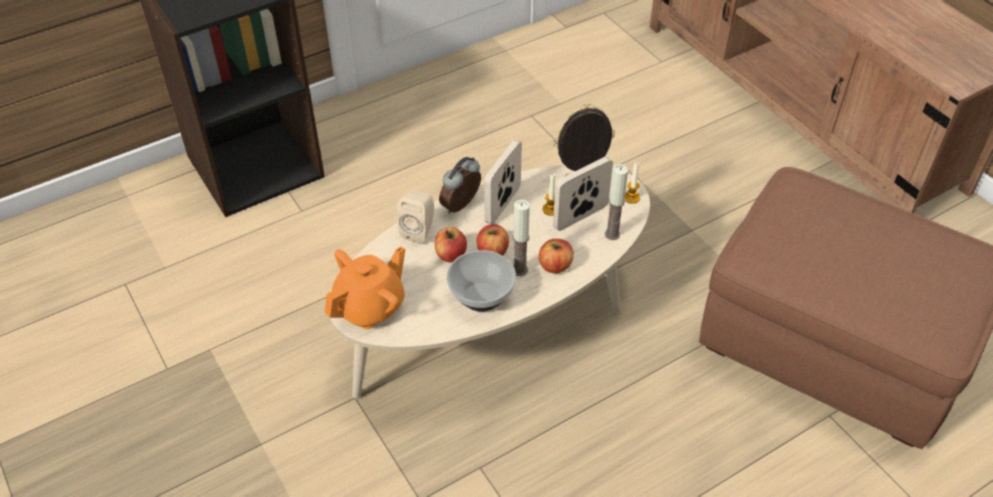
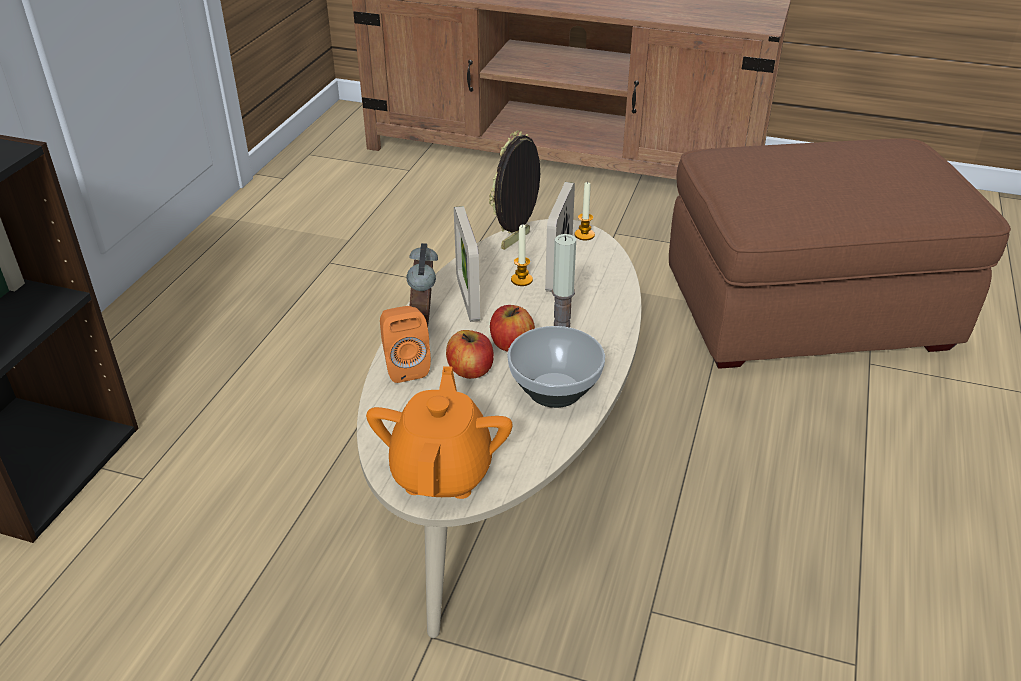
camera: 40 degrees left, 10 degrees down
beige speaker [397,190,434,244] -> orange speaker [380,306,431,383]
apple [539,239,574,273] -> none
candle [605,164,628,240] -> none

